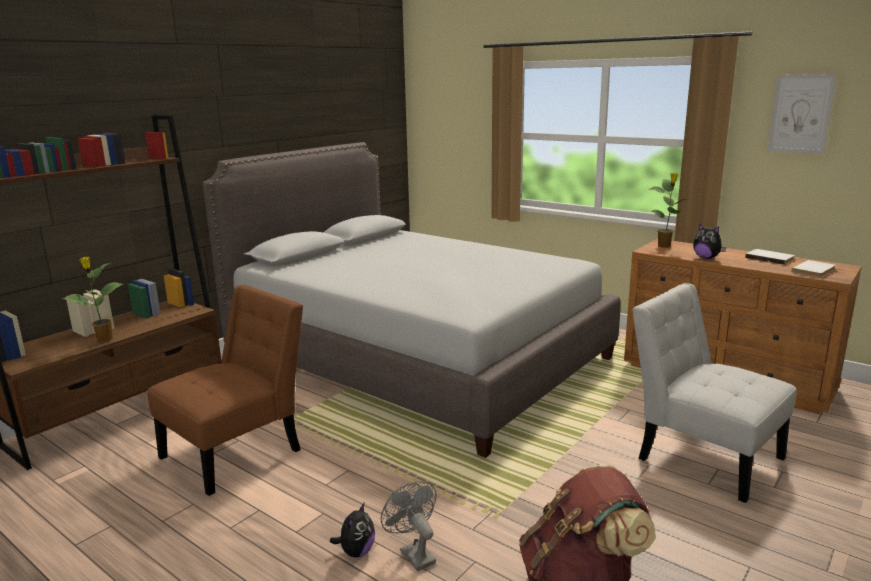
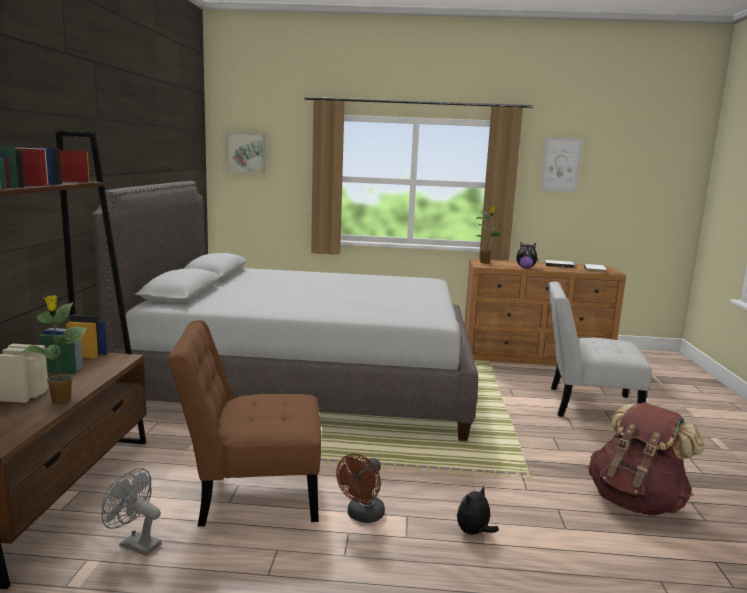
camera: 35 degrees left, 5 degrees down
brown chair [147,285,303,496] -> brown chair turned 105 degrees counterclockwise [168,320,321,527]
plush toy [330,503,375,557] -> plush toy turned 120 degrees counterclockwise [457,486,499,535]
grey fan [381,481,437,571] -> grey fan moved to [101,468,162,556]
none -> picture [227,133,265,173]
none -> brown fan [336,454,385,523]

